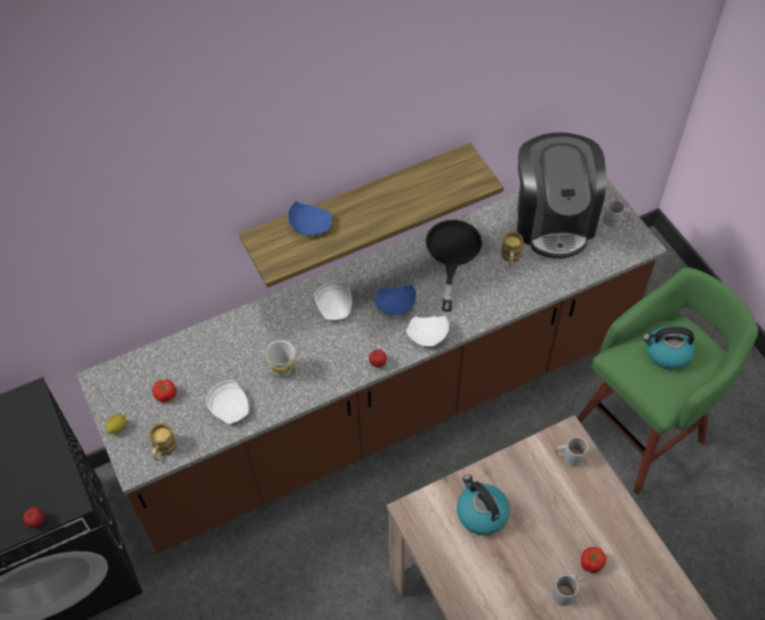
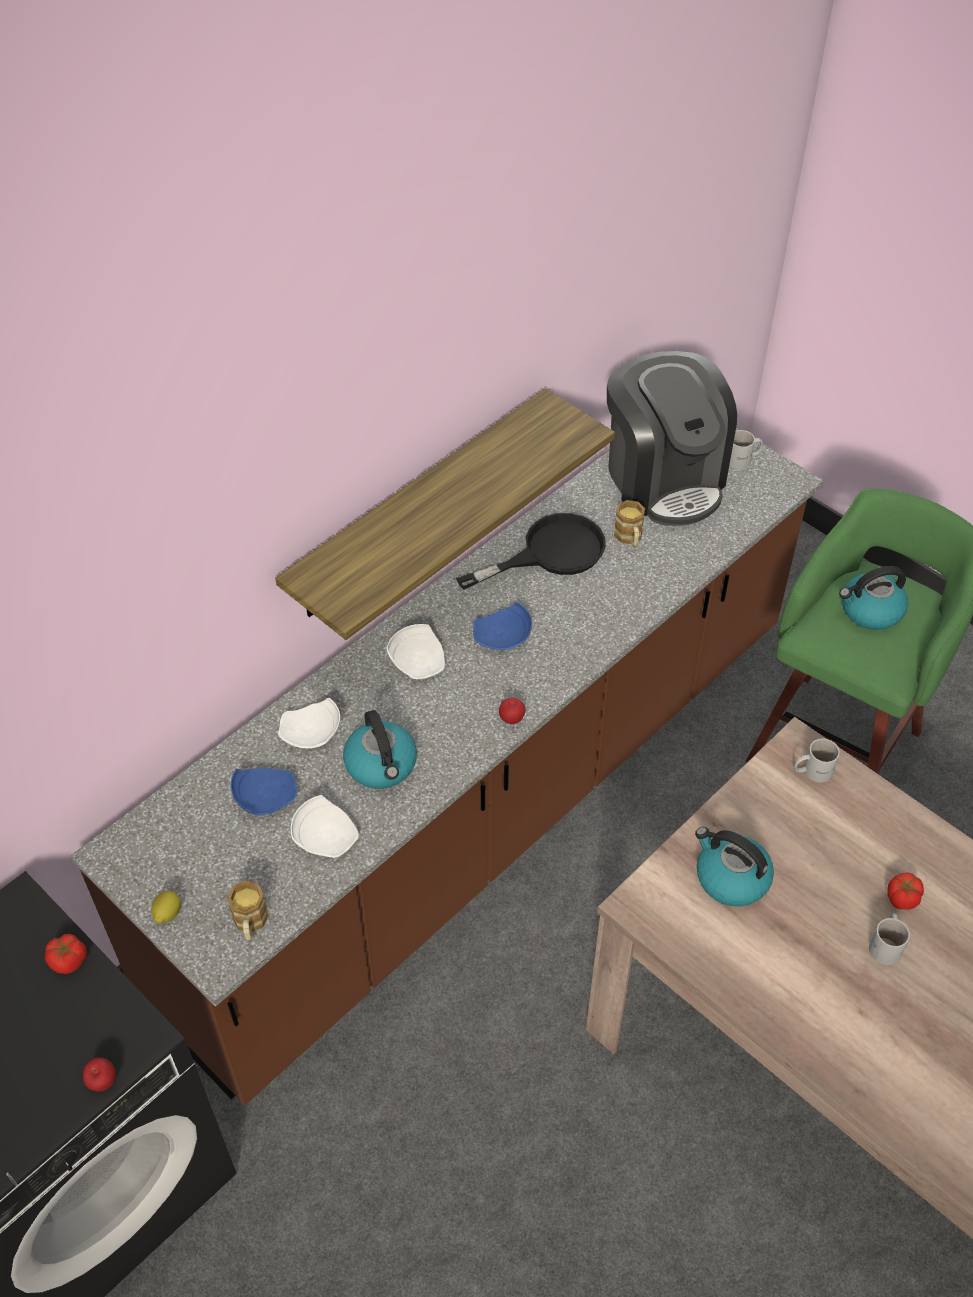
camera: 20 degrees left, 5 degrees down
tomato [152,379,177,403] -> tomato moved to [45,934,87,974]
white cup [266,340,295,377] -> kettle [343,710,417,789]
blue plate [288,201,333,236] -> blue plate moved to [231,768,297,815]
white plate [406,315,449,346] -> white plate moved to [278,697,340,748]
black frying pan [426,220,482,312] -> black frying pan turned 75 degrees clockwise [456,513,606,590]

